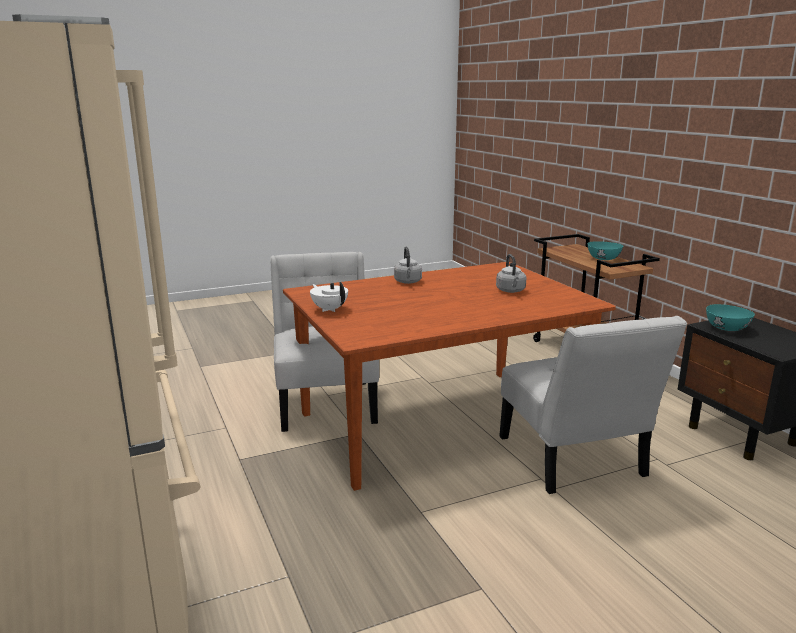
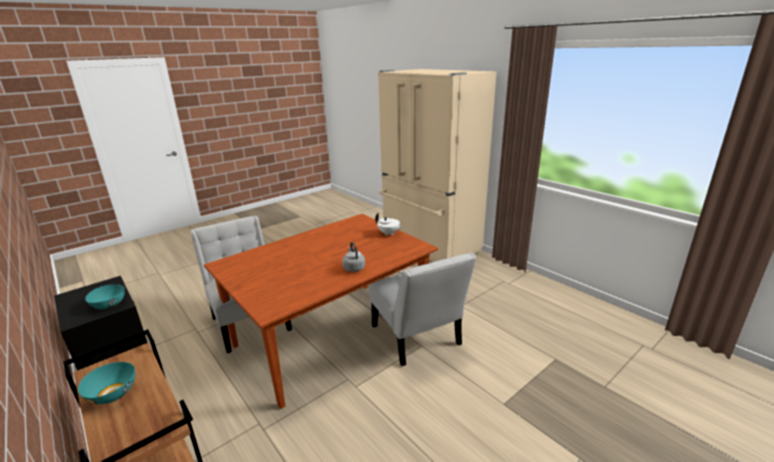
camera: 165 degrees right, 5 degrees up
grey kettle [496,254,526,293] -> none

